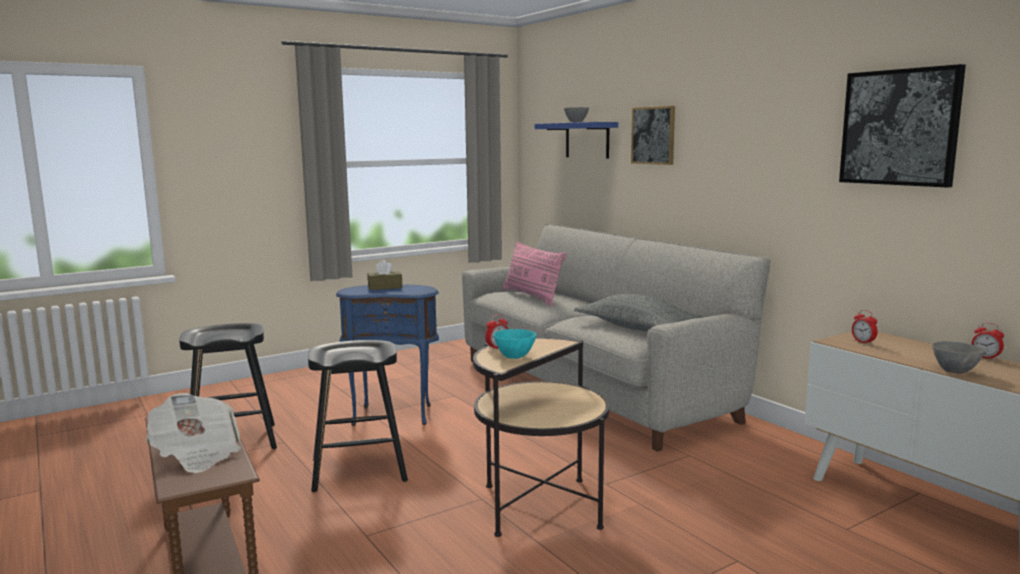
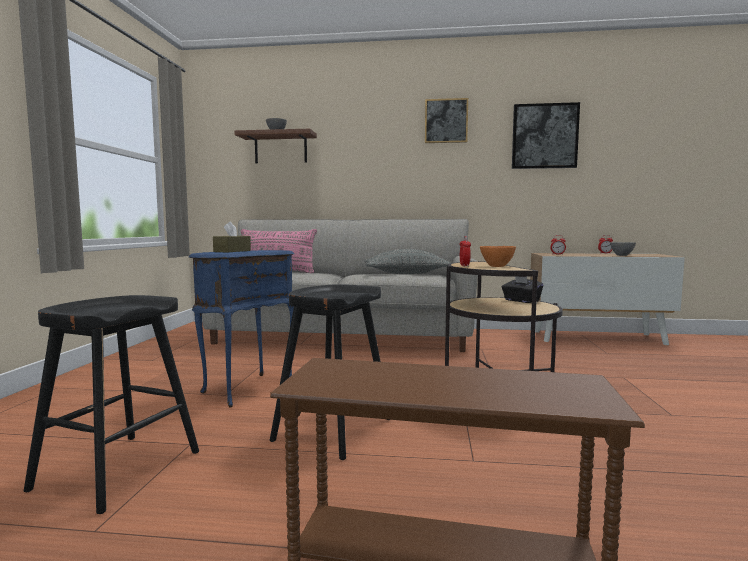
camera: 50 degrees left, 5 degrees down
newspaper [146,393,241,473] -> none
turquoise bowl [494,329,536,359] -> orange bowl [480,246,516,267]
blue shelf [535,122,618,159] -> brown shelf [235,129,317,163]
picture [631,106,675,165] -> picture moved to [425,98,468,143]
none -> black tissue box [502,277,543,303]

